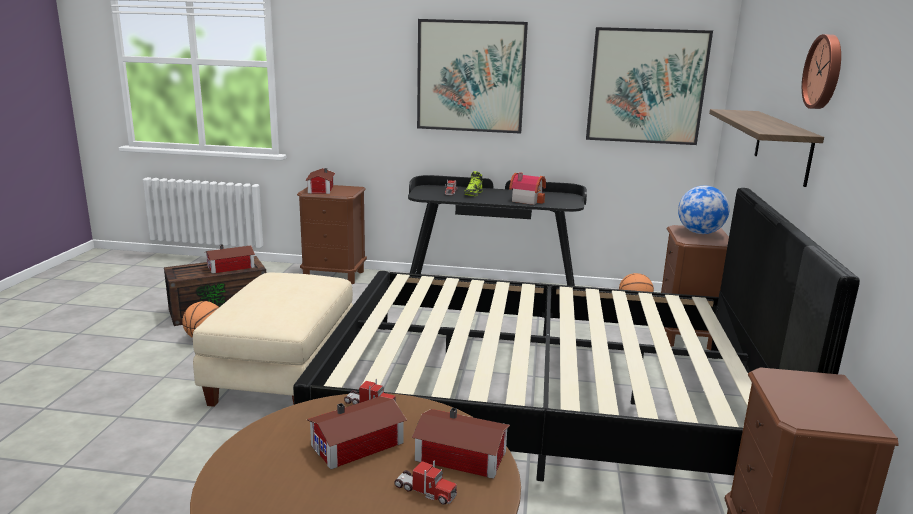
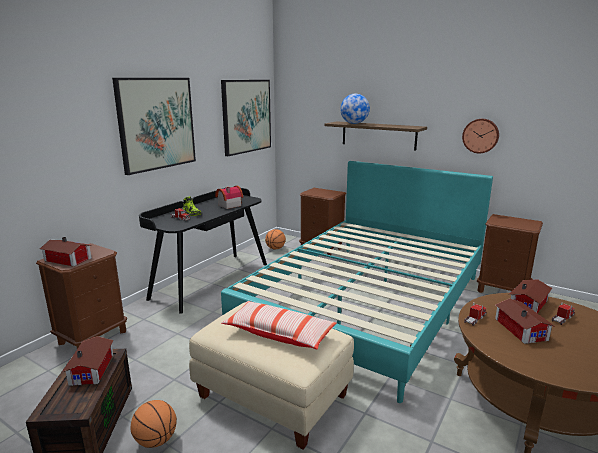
camera: 65 degrees left, 0 degrees up
black bed [293,188,860,482] -> turquoise bed [221,161,493,403]
globe [678,186,729,234] -> globe moved to [340,94,370,124]
wall clock [802,34,841,109] -> wall clock moved to [462,119,499,153]
none -> pillow [221,301,336,350]

